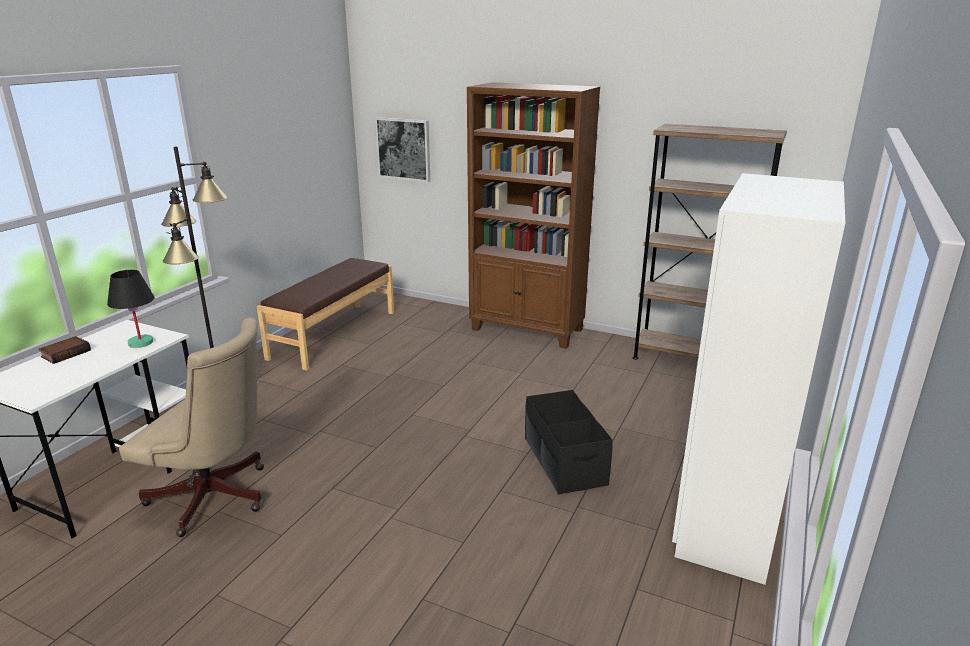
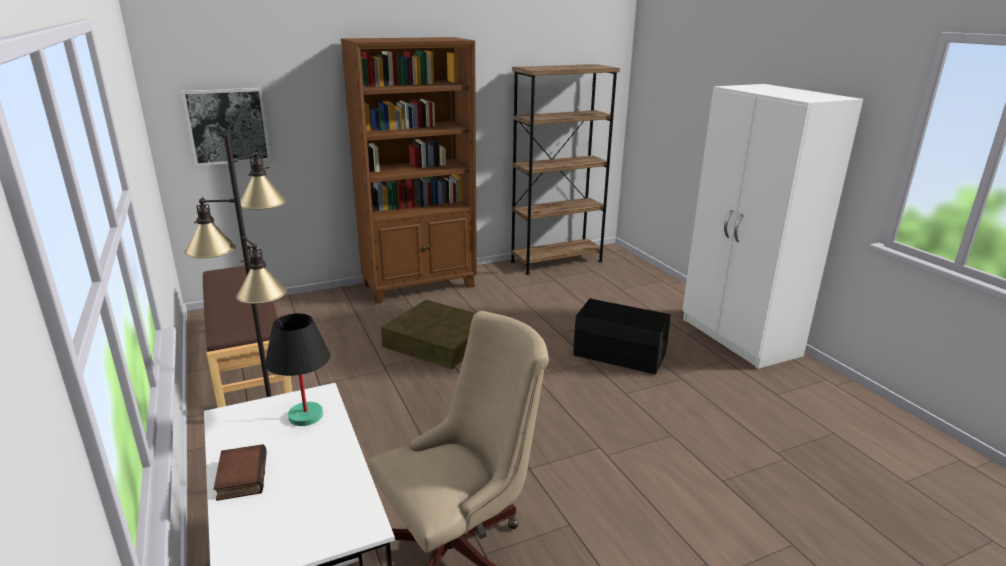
camera: 50 degrees left, 0 degrees up
none -> brown storage box [381,300,475,369]

